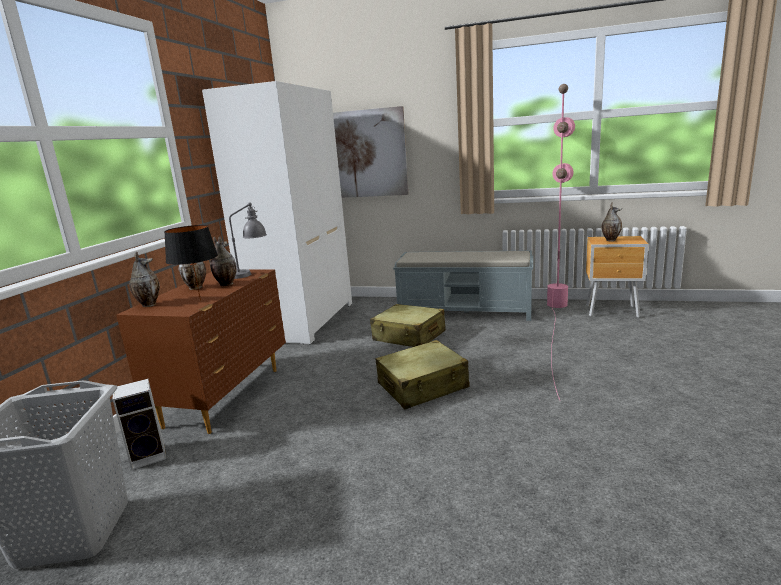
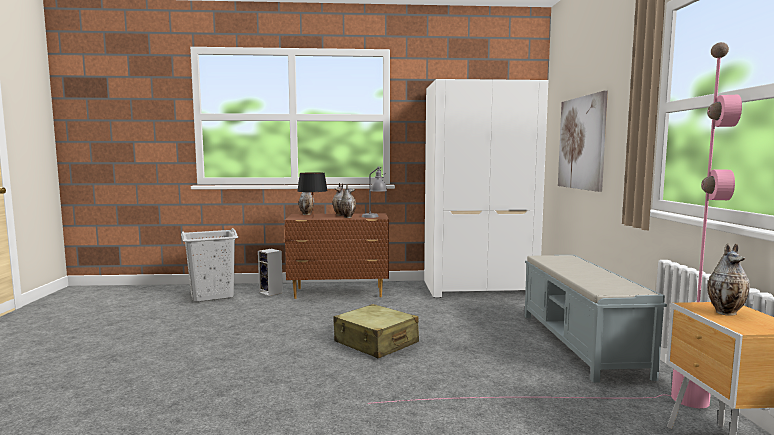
camera: 70 degrees right, 10 degrees down
beige suitcase [370,304,446,347] -> none

